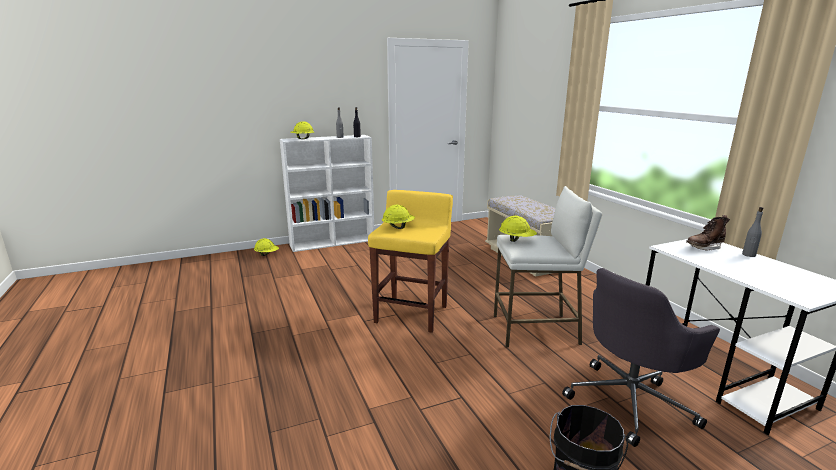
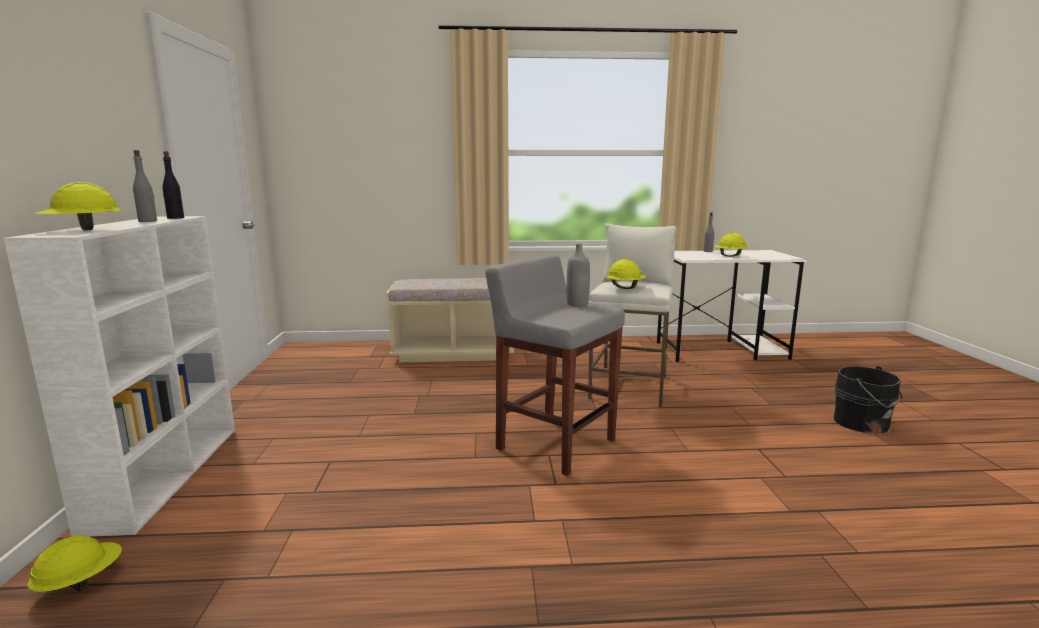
camera: 70 degrees left, 5 degrees down
yellow stool [368,190,453,333] -> grey stool [485,255,625,476]
yellow hard hat [382,204,415,229] -> yellow hard hat moved to [714,233,747,257]
grey office chair [562,268,720,447] -> none
brown boot [686,215,730,251] -> none
none -> grey bottle [567,244,590,307]

